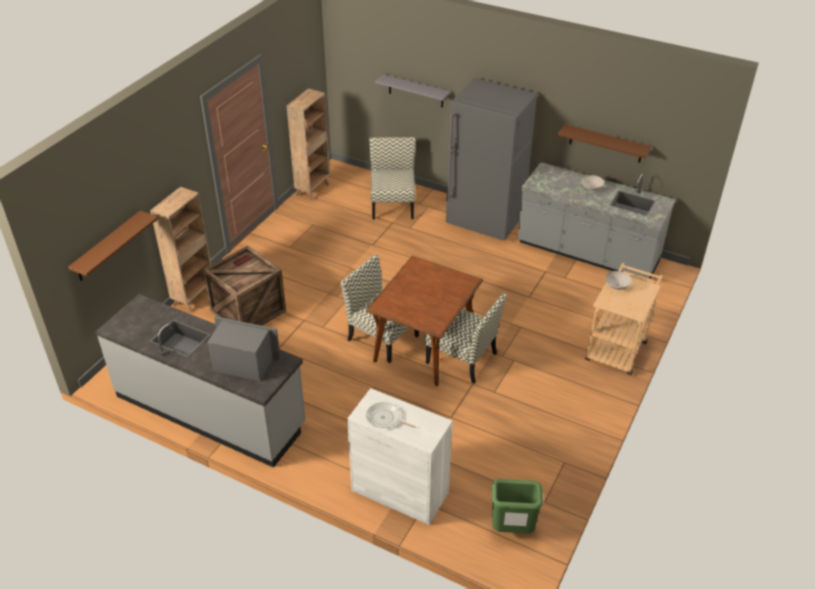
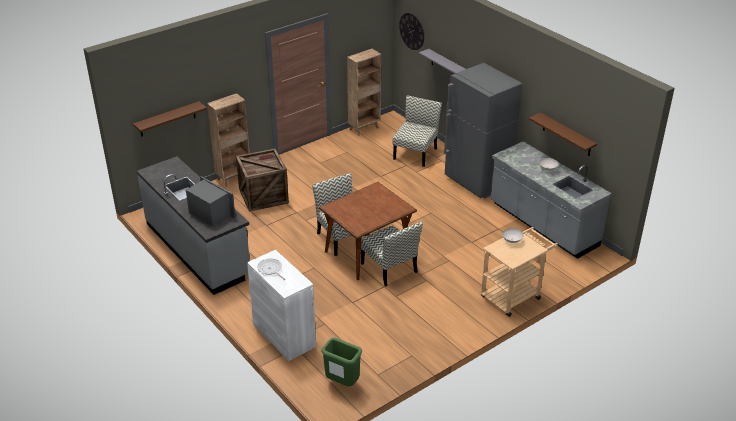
camera: 25 degrees right, 5 degrees down
none -> wall clock [399,13,424,50]

